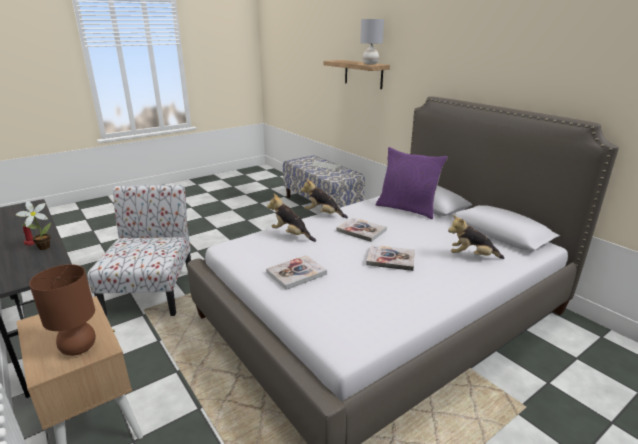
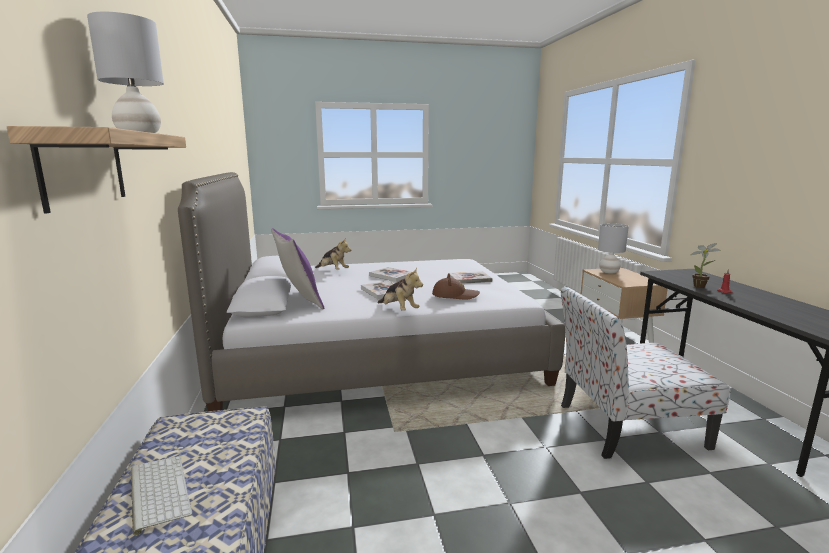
camera: 155 degrees left, 10 degrees down
brown table lamp [29,264,96,356] -> grey table lamp [598,223,629,274]
chair [88,185,191,316] -> chair turned 60 degrees clockwise [561,286,731,459]
plush toy [267,193,316,242] -> brown hat [432,273,480,300]

